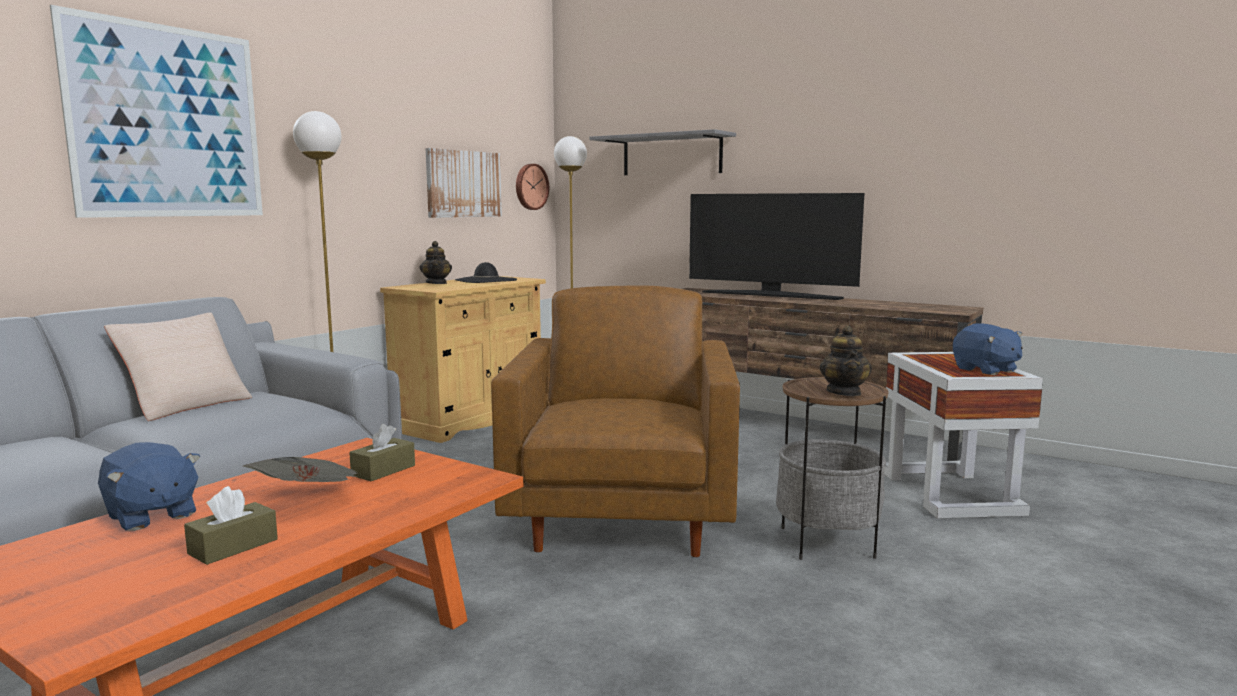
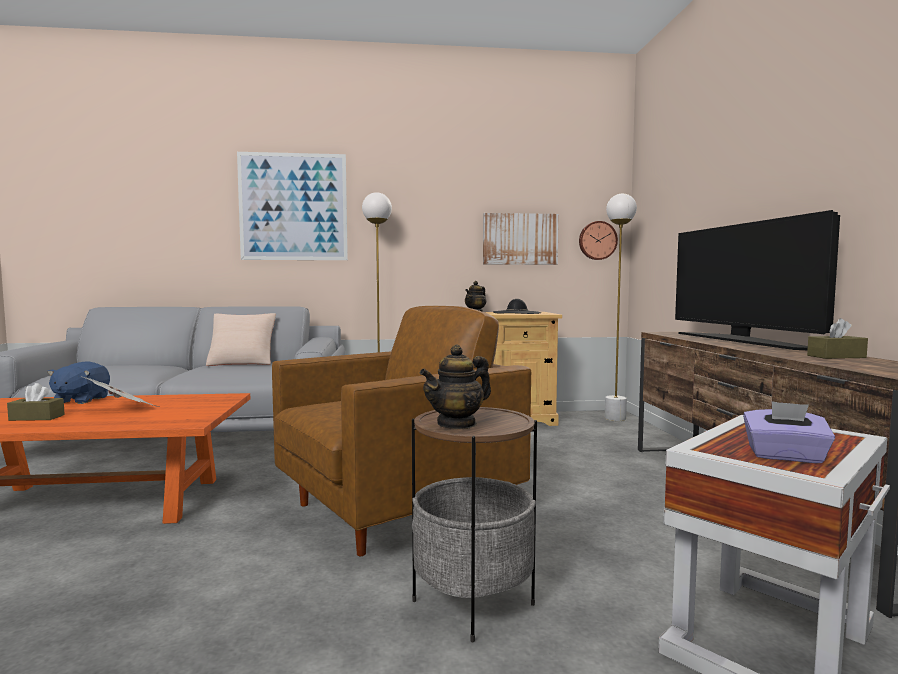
camera: 50 degrees right, 5 degrees down
brown tissue box [349,424,415,481] -> brown tissue box moved to [807,318,868,359]
grey shelf [589,129,736,175] -> none
blue plush toy [953,323,1023,375] -> purple tissue box [743,401,835,463]

